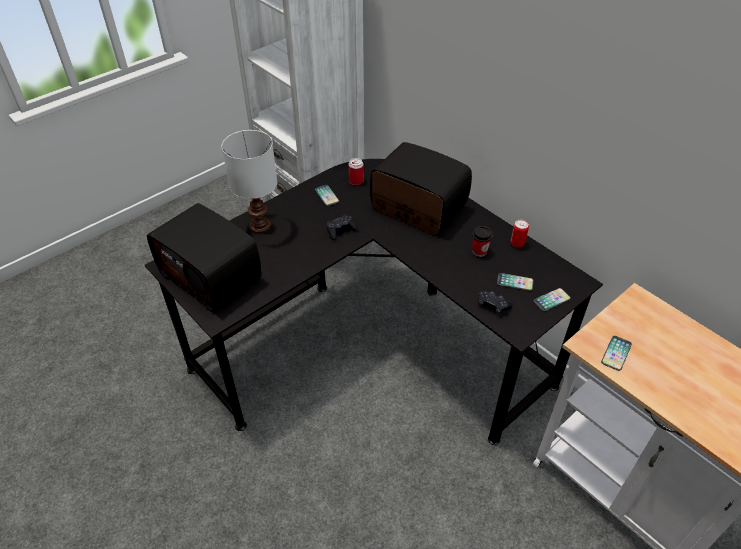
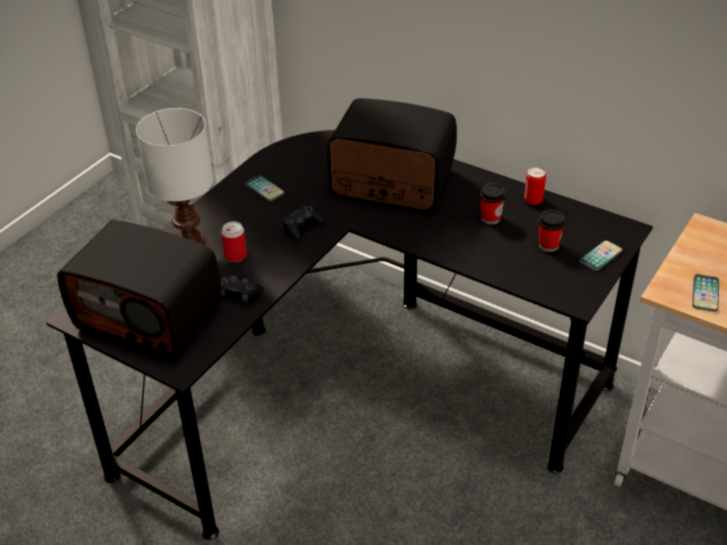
camera: 15 degrees left, 5 degrees down
can [349,158,364,185] -> can moved to [221,221,247,262]
black game controller [478,290,513,314] -> black game controller moved to [221,275,264,302]
phone [497,273,534,291] -> cup [539,209,566,252]

